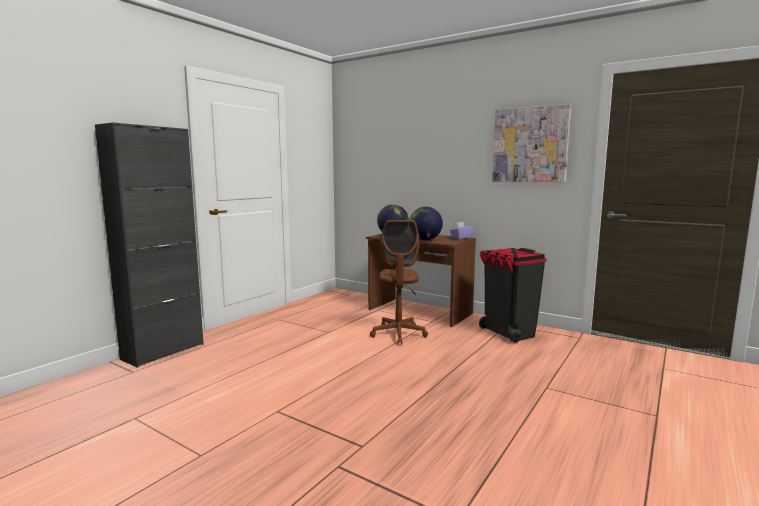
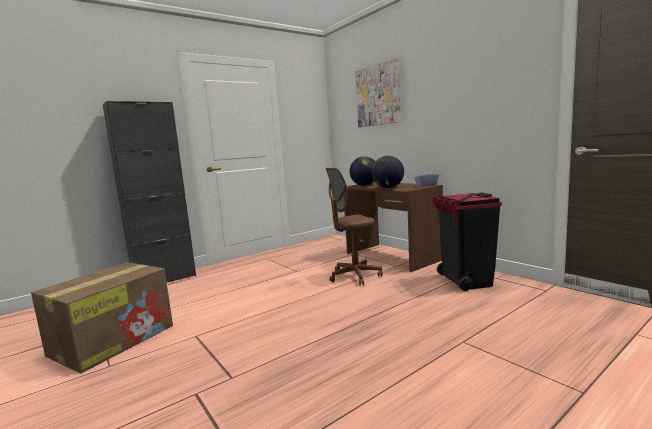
camera: 20 degrees right, 0 degrees up
brown office chair [370,220,428,345] -> brown office chair turned 45 degrees clockwise [326,168,383,286]
picture [492,104,571,182] -> picture moved to [355,58,401,127]
none -> cardboard box [31,262,173,373]

